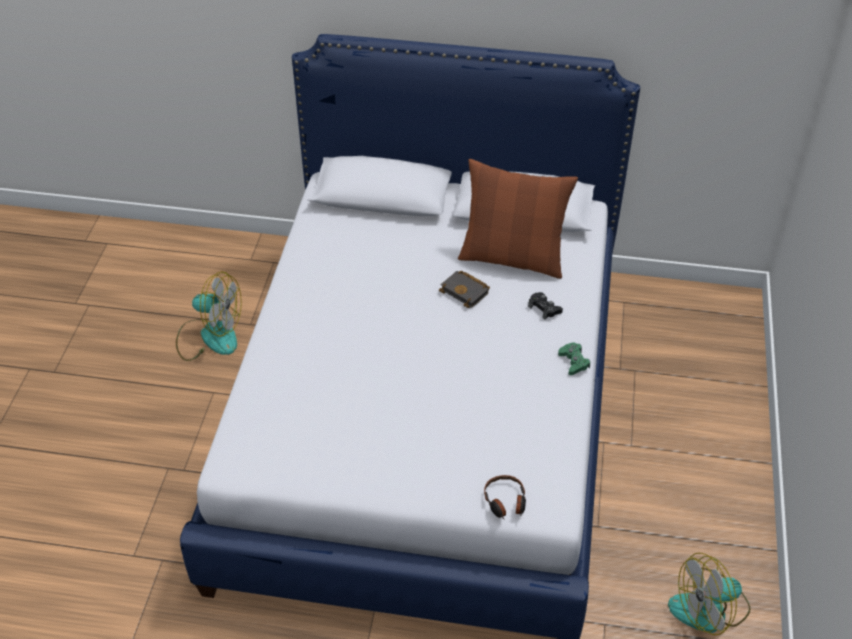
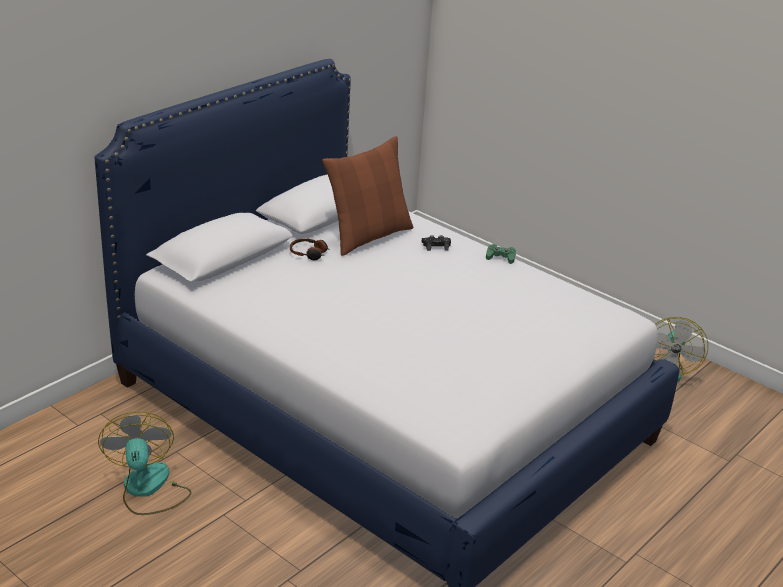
camera: 60 degrees left, 15 degrees down
fan [176,271,242,361] -> fan turned 60 degrees counterclockwise [98,411,192,515]
black book [439,271,490,308] -> none
headphones [484,475,526,519] -> headphones moved to [290,238,330,260]

